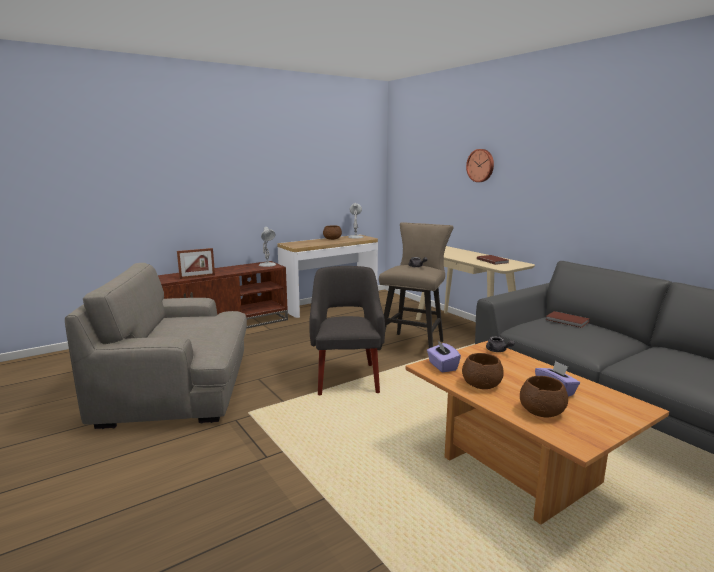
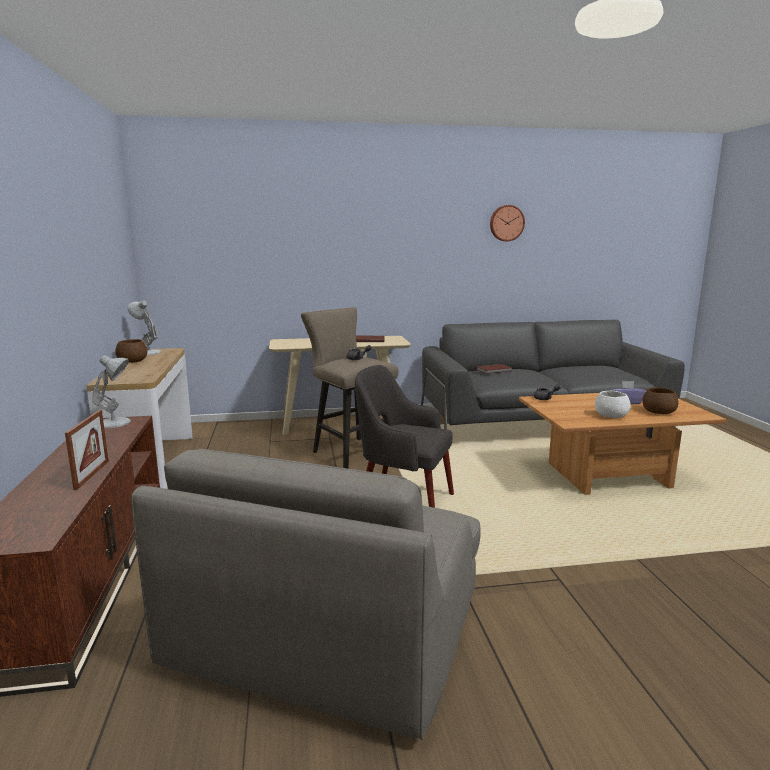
camera: 65 degrees left, 0 degrees up
purple tissue box [427,341,461,372] -> none
brown bowl [462,353,504,389] -> white bowl [595,391,631,418]
wall clock [466,149,494,182] -> wall clock moved to [490,205,525,241]

